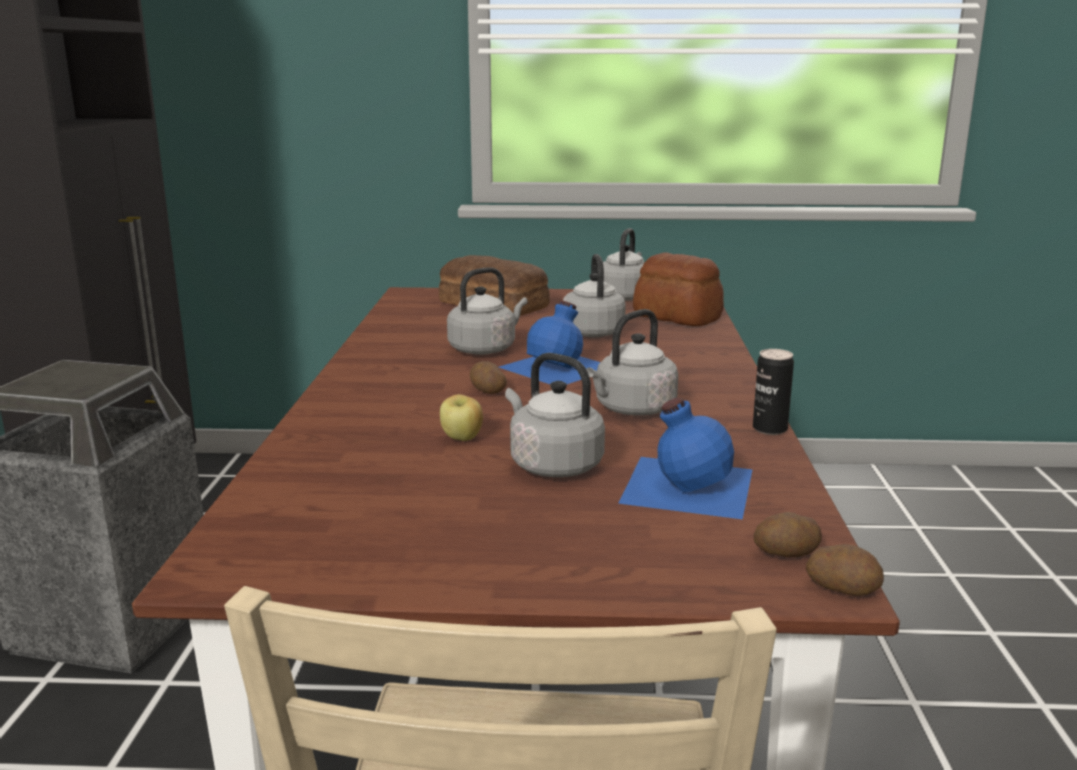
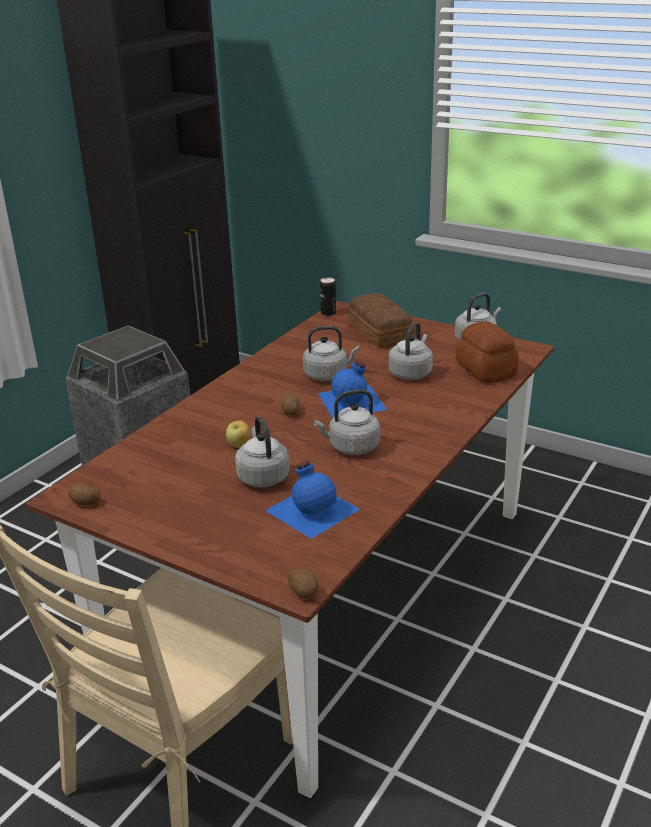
camera: 30 degrees right, 10 degrees up
can [753,349,794,435] -> can moved to [320,277,336,316]
potato [753,512,822,557] -> potato moved to [68,483,100,505]

